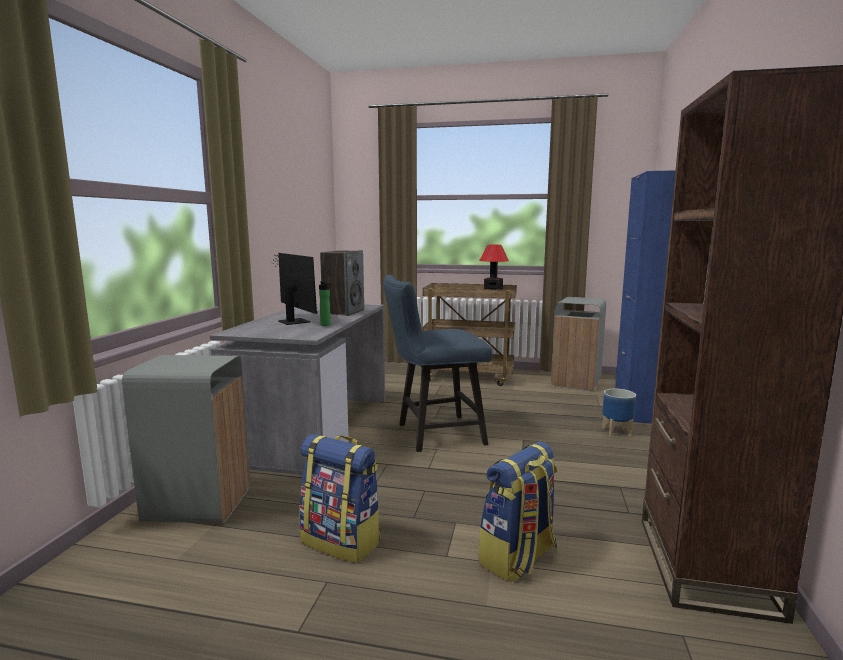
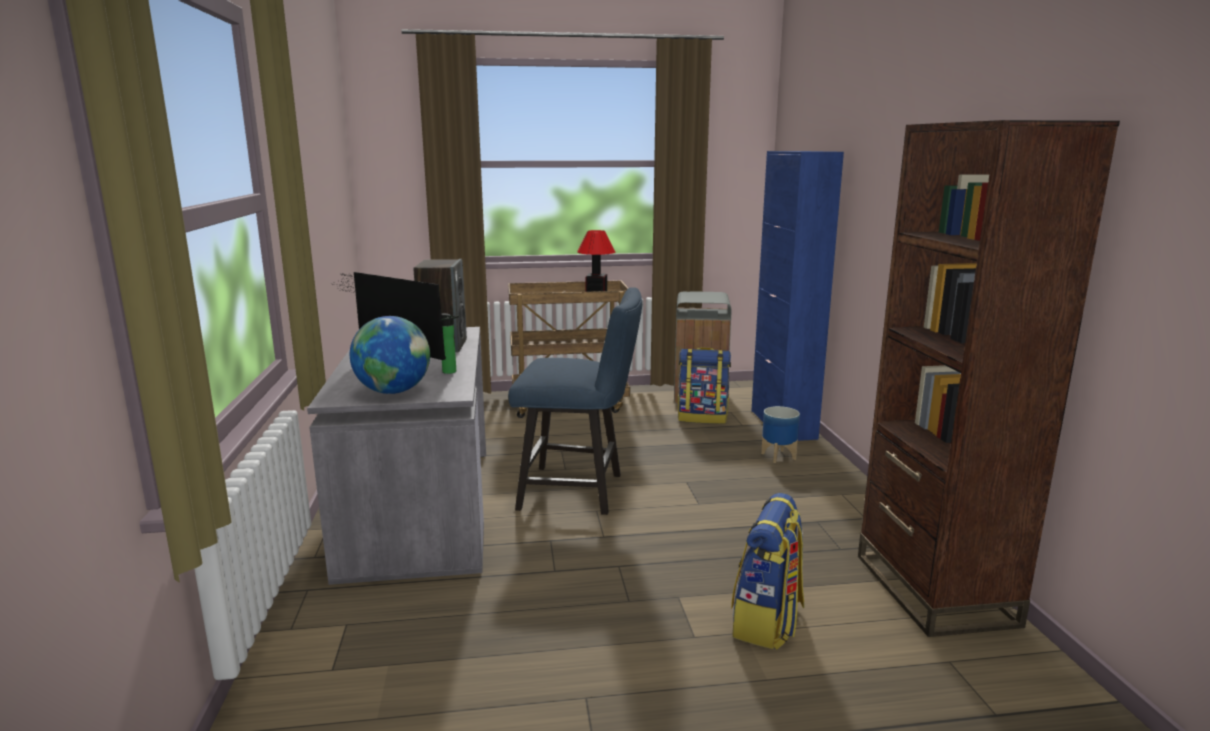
camera: 20 degrees left, 5 degrees up
grey trash can [122,355,250,523] -> none
backpack [299,434,381,563] -> backpack moved to [678,347,731,424]
blue chair [383,275,493,452] -> blue chair turned 135 degrees counterclockwise [508,287,642,515]
none -> globe [350,316,430,394]

